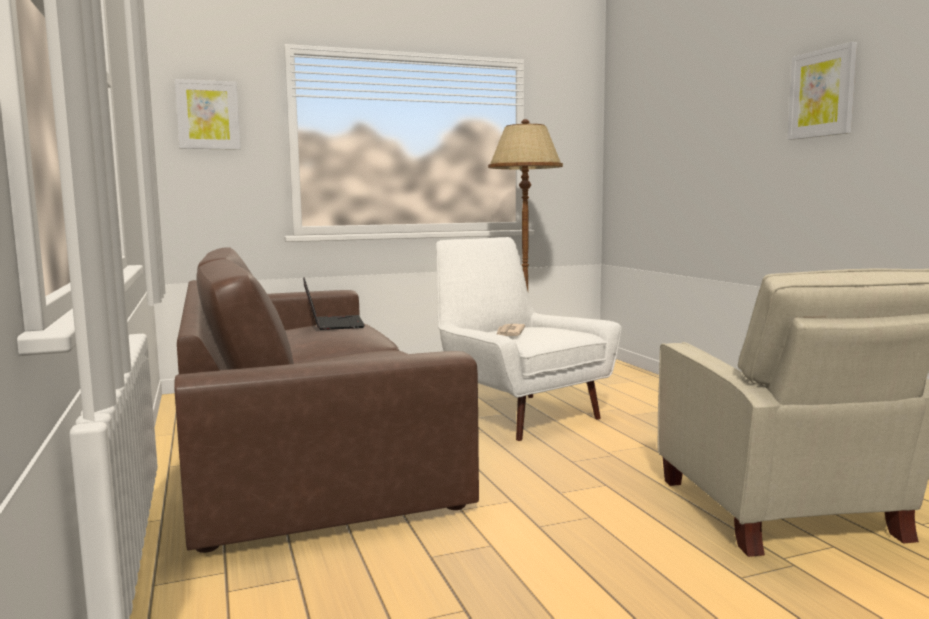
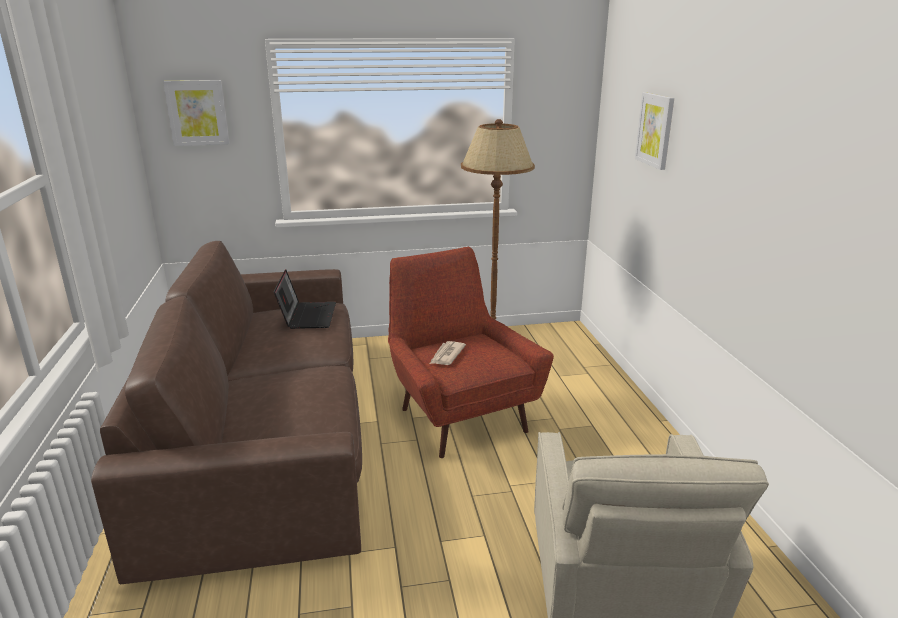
camera: 10 degrees right, 15 degrees up
white armchair [436,237,622,441] -> red armchair [388,247,554,458]
picture [788,42,857,140] -> picture moved to [635,92,674,170]

